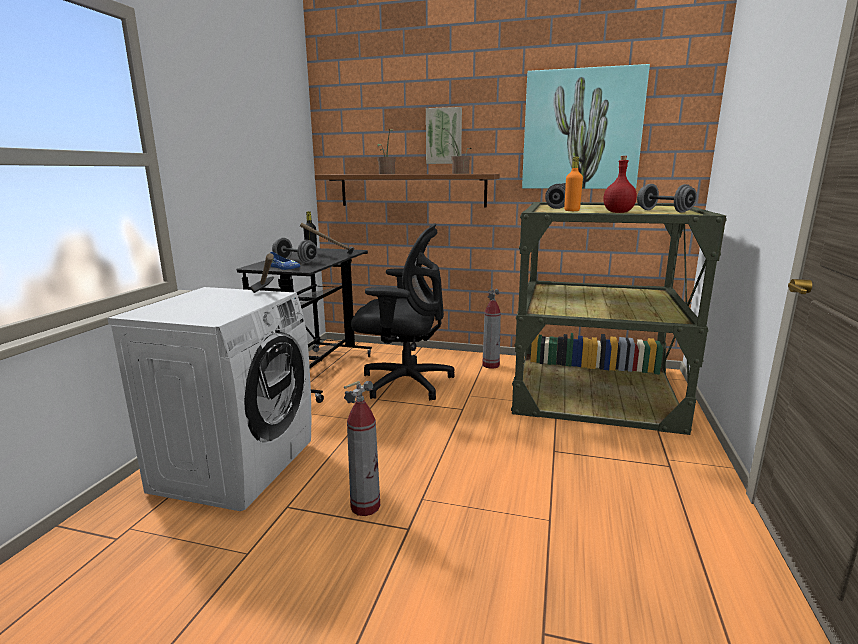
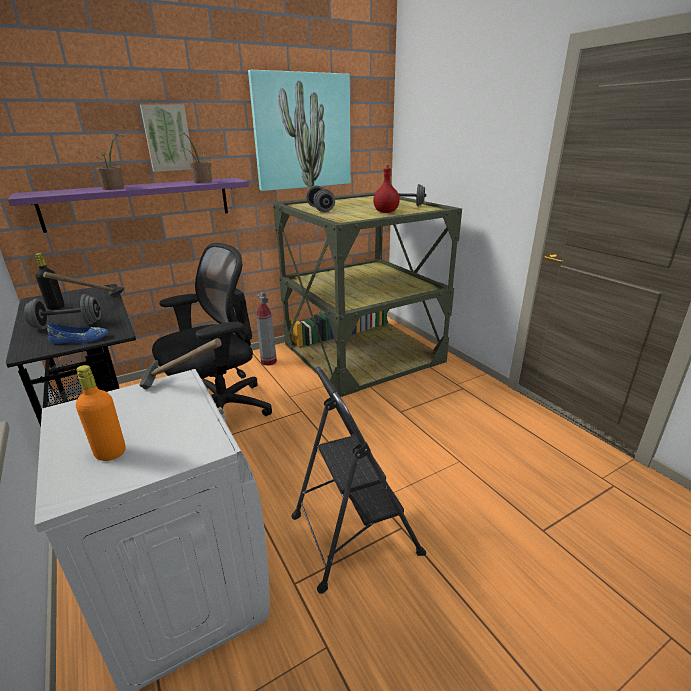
camera: 45 degrees left, 10 degrees up
brown shelf [315,174,500,207] -> purple shelf [8,178,249,233]
fire extinguisher [344,381,380,516] -> black step ladder [292,367,426,594]
orange bottle [564,157,583,211] -> orange bottle moved to [76,365,126,461]

